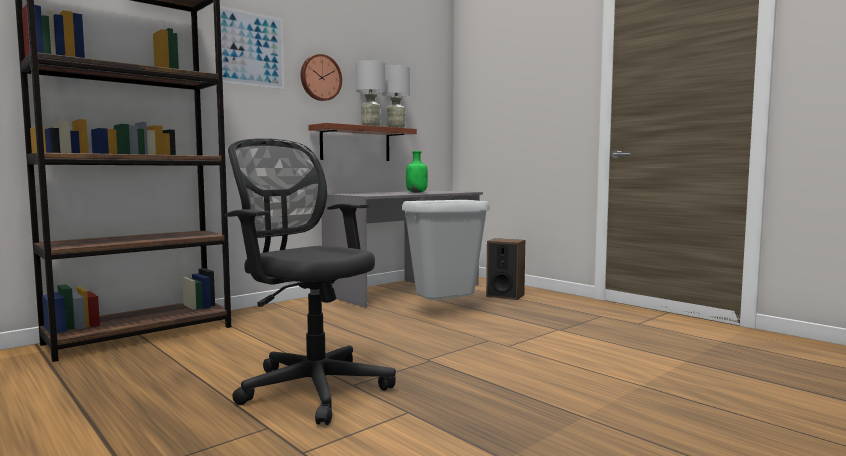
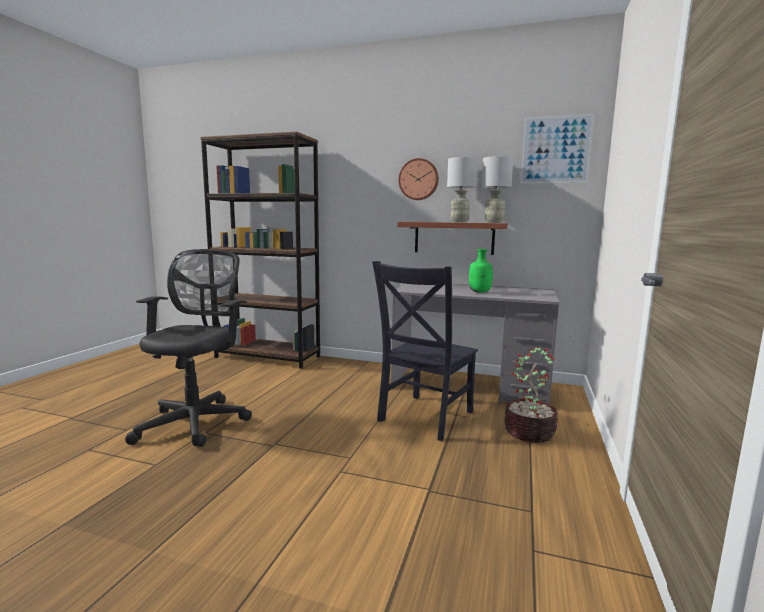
camera: 60 degrees right, 5 degrees up
picture [220,6,284,89] -> picture moved to [520,114,595,184]
grey trash can [402,200,489,300] -> black chair [372,261,478,441]
speaker [486,238,525,300] -> potted plant [504,347,558,443]

